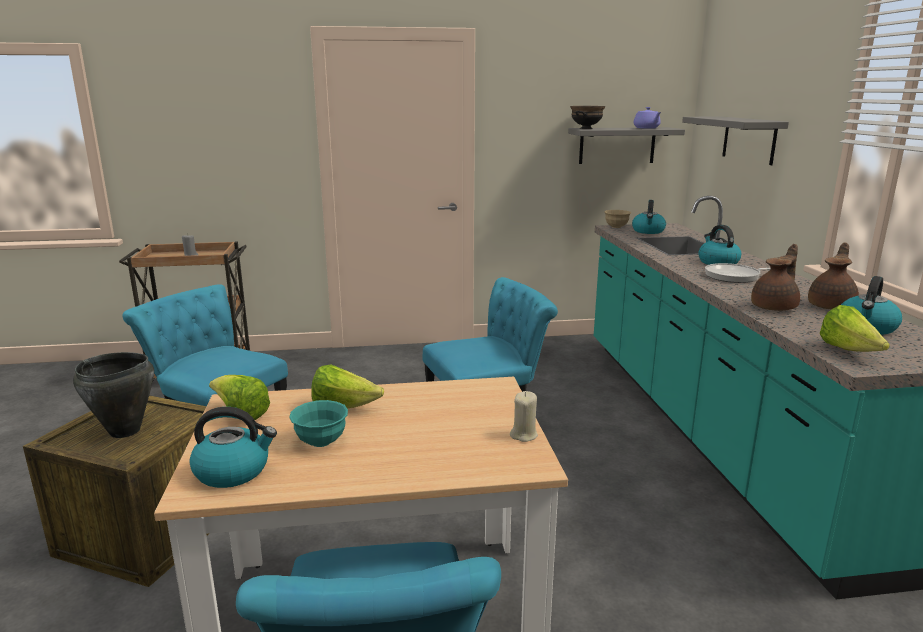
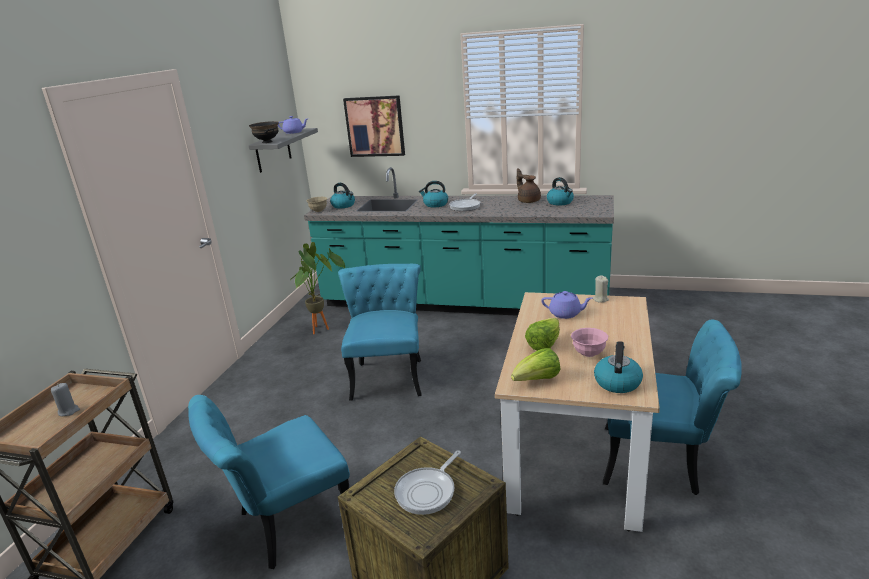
camera: 65 degrees left, 5 degrees up
black cooking pot [73,352,154,438] -> frying pan [394,450,461,515]
turquoise bowl [289,400,348,447] -> pink bowl [571,328,608,357]
grey shelf [682,116,789,165] -> picture [343,95,405,157]
brown teapot [751,244,800,311] -> none
lettuce [819,305,890,352] -> none
none -> potted plant [290,242,345,334]
none -> purple teapot [541,291,593,319]

